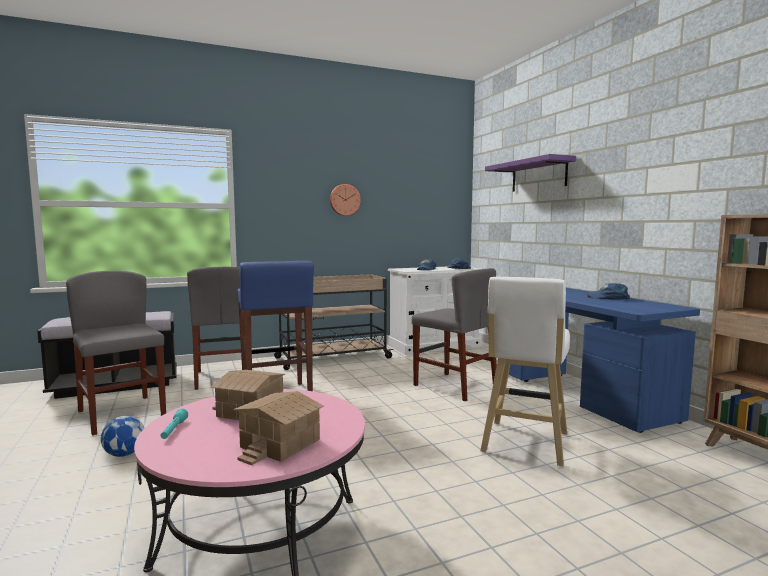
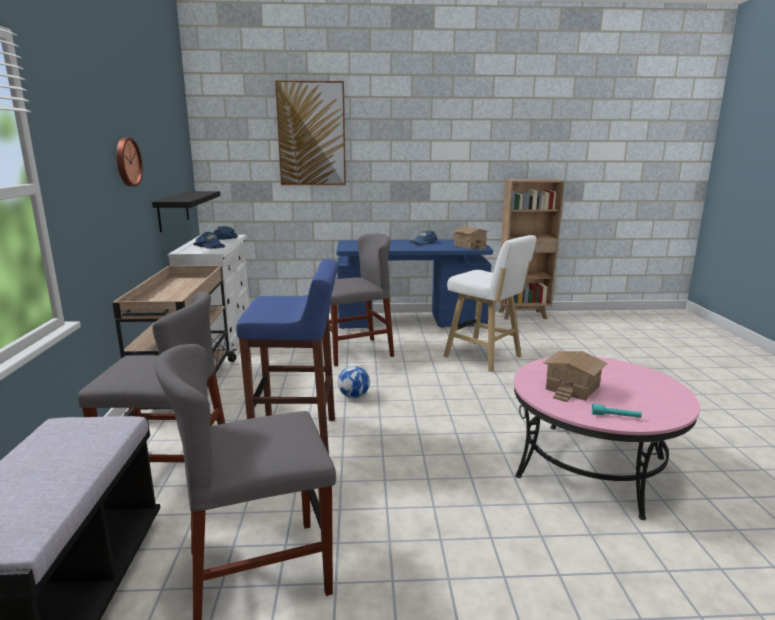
camera: 70 degrees left, 10 degrees up
football [101,416,144,457] -> football moved to [338,366,370,398]
toy house [233,391,324,465] -> toy house moved to [454,226,487,249]
purple shelf [485,154,576,192] -> picture [275,80,346,185]
none -> black shelf [152,191,220,232]

